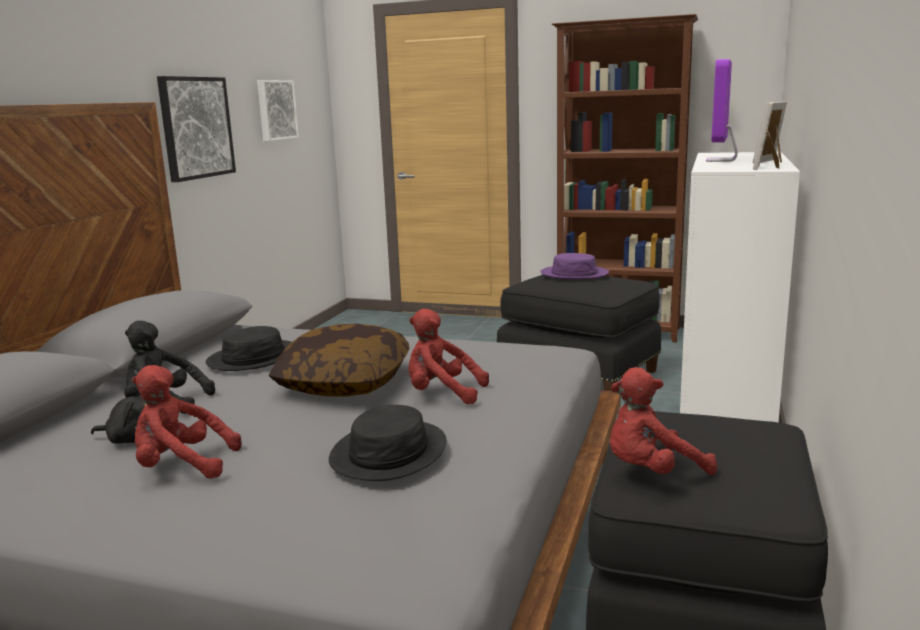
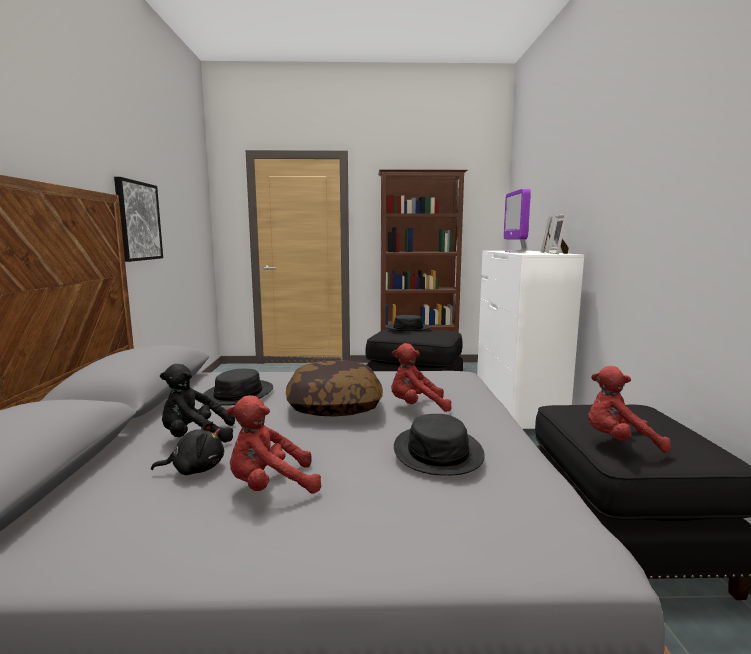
camera: 20 degrees left, 5 degrees down
picture [257,80,299,141] -> none
purple hat [540,253,609,279] -> black hat [386,315,431,331]
red plush toy [609,367,717,475] -> red plush toy turned 45 degrees clockwise [588,366,671,453]

